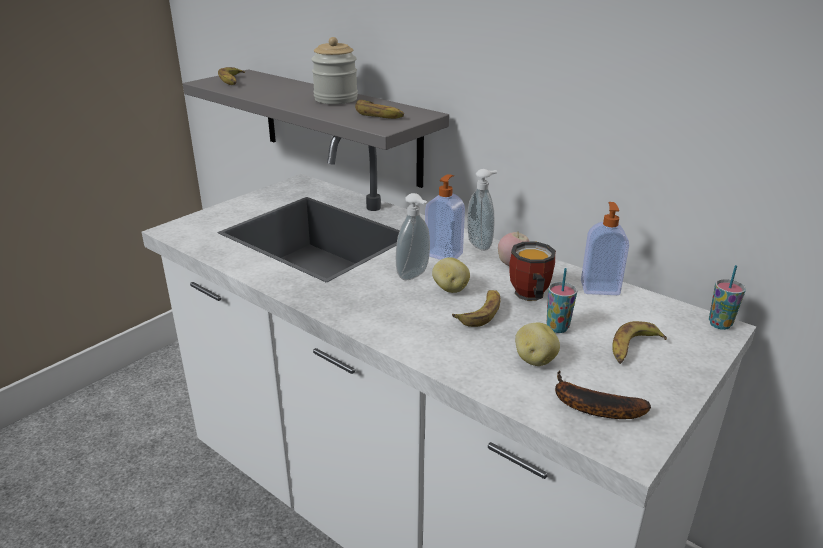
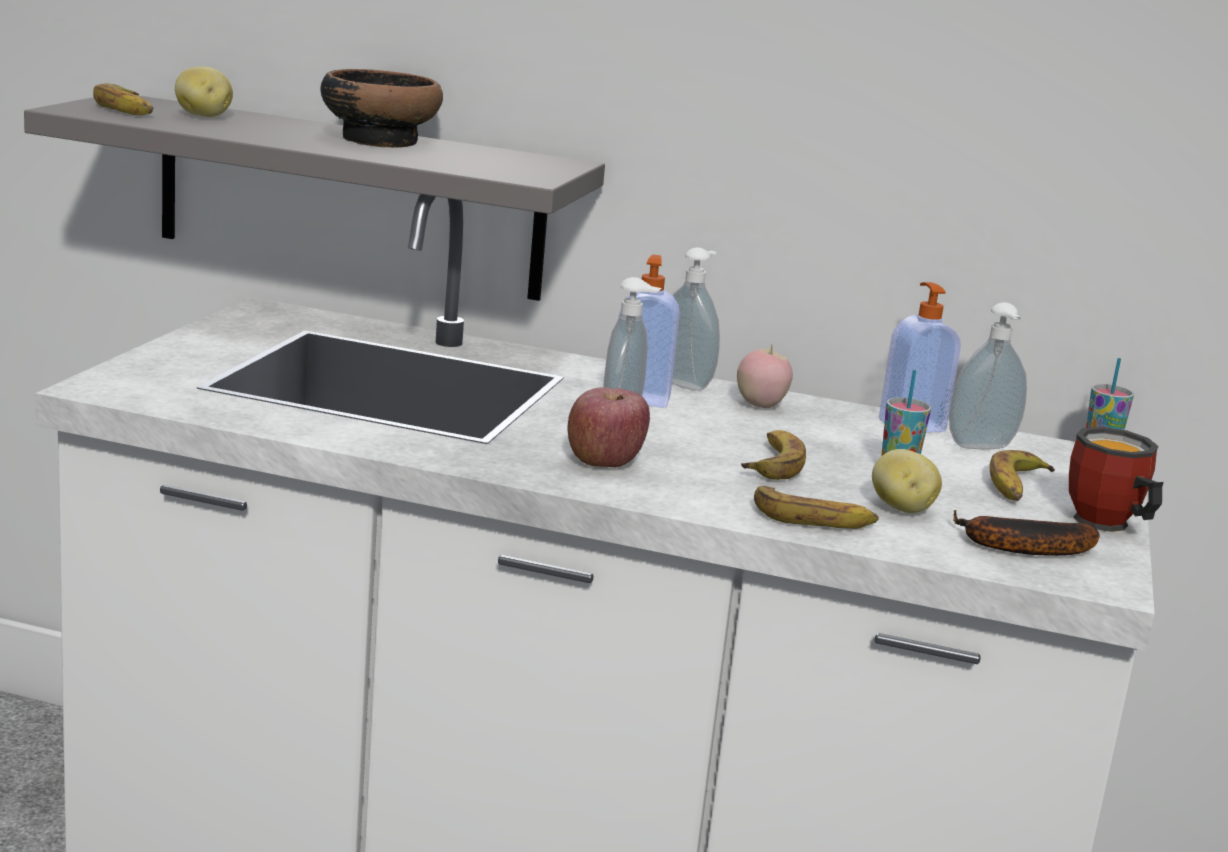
camera: 25 degrees left, 10 degrees down
jar [311,37,358,104] -> bowl [320,69,443,148]
banana [355,100,404,119] -> banana moved to [754,486,879,529]
potato [432,257,470,293] -> potato moved to [175,67,233,117]
mug [509,242,556,301] -> mug moved to [1069,427,1164,532]
none -> apple [567,387,650,467]
none -> soap dispenser [949,302,1027,449]

